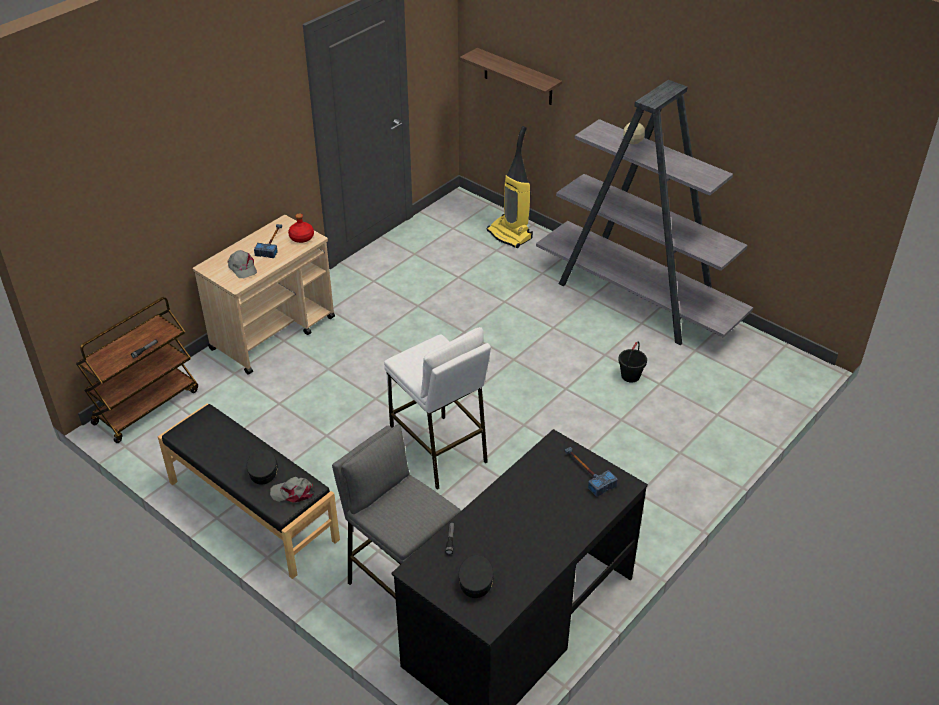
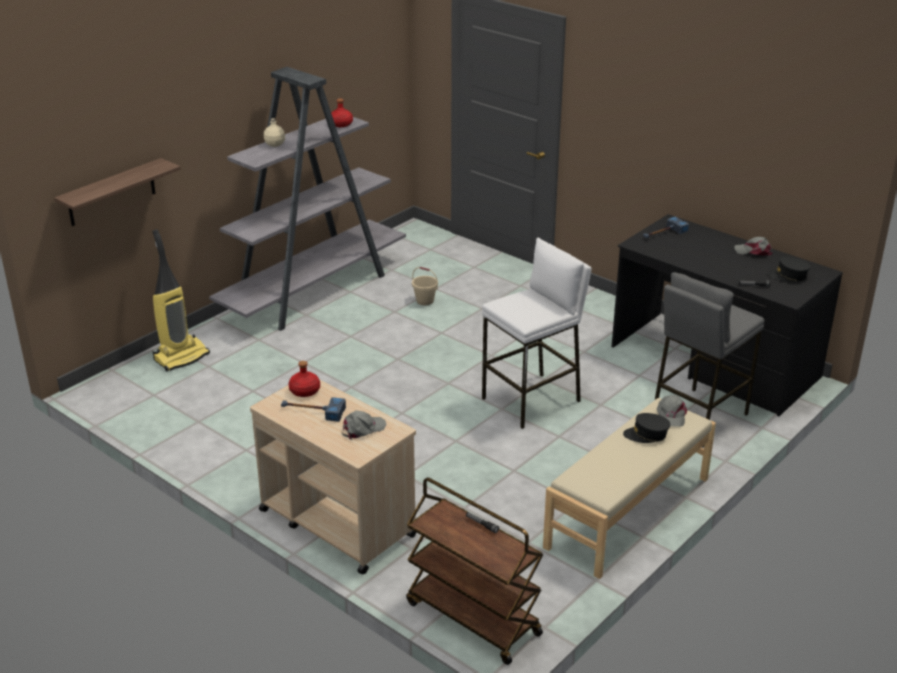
camera: 90 degrees left, 10 degrees down
black bench [158,403,340,579] -> beige bench [543,398,716,579]
black bucket [618,342,647,383] -> beige bucket [412,267,438,305]
none -> red bottle [331,99,353,127]
none -> grey cap [735,237,773,256]

